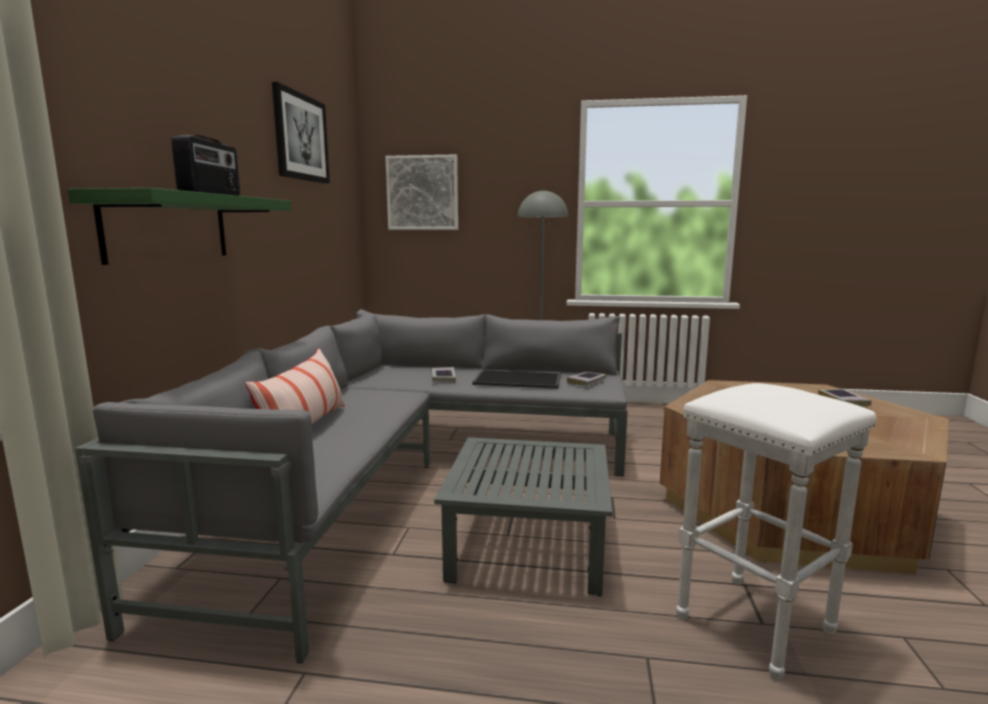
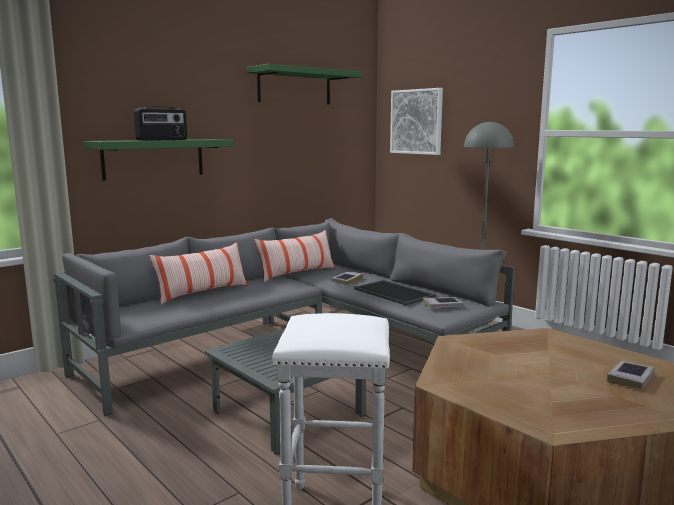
camera: 40 degrees right, 0 degrees up
picture [272,82,330,184] -> green shelf [246,64,362,104]
none -> pillow [254,230,335,282]

